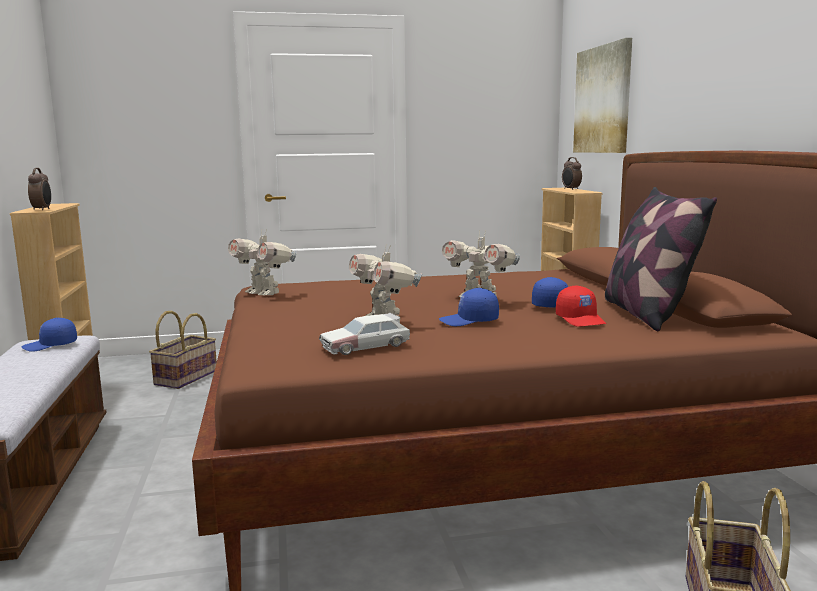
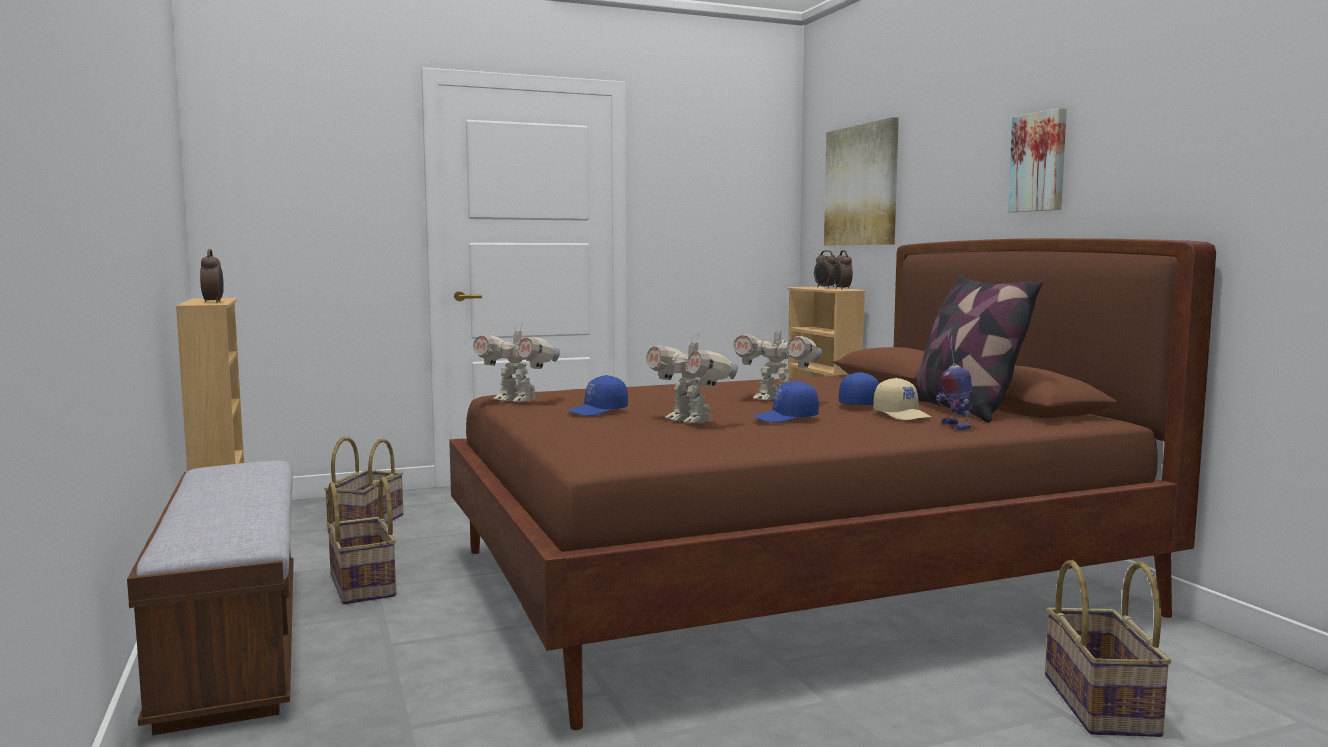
camera: 10 degrees left, 5 degrees down
blue cap [22,318,77,352] -> blue cap moved to [567,375,628,416]
toy car [319,313,410,355] -> none
red cap [556,285,606,327] -> beige cap [873,378,932,420]
none -> basket [327,476,396,604]
none -> alarm clock [833,250,853,289]
none -> toy robot [936,332,973,430]
none -> picture [1008,108,1067,212]

